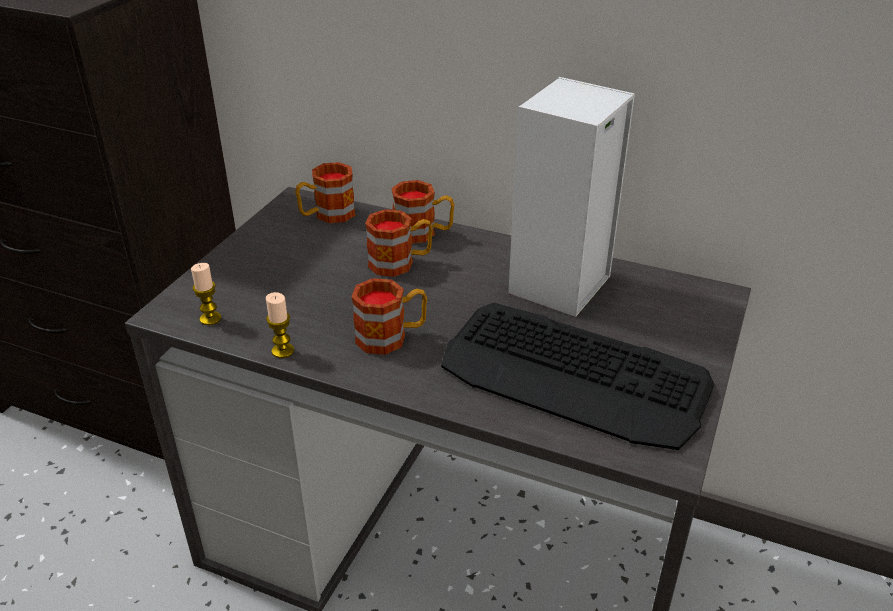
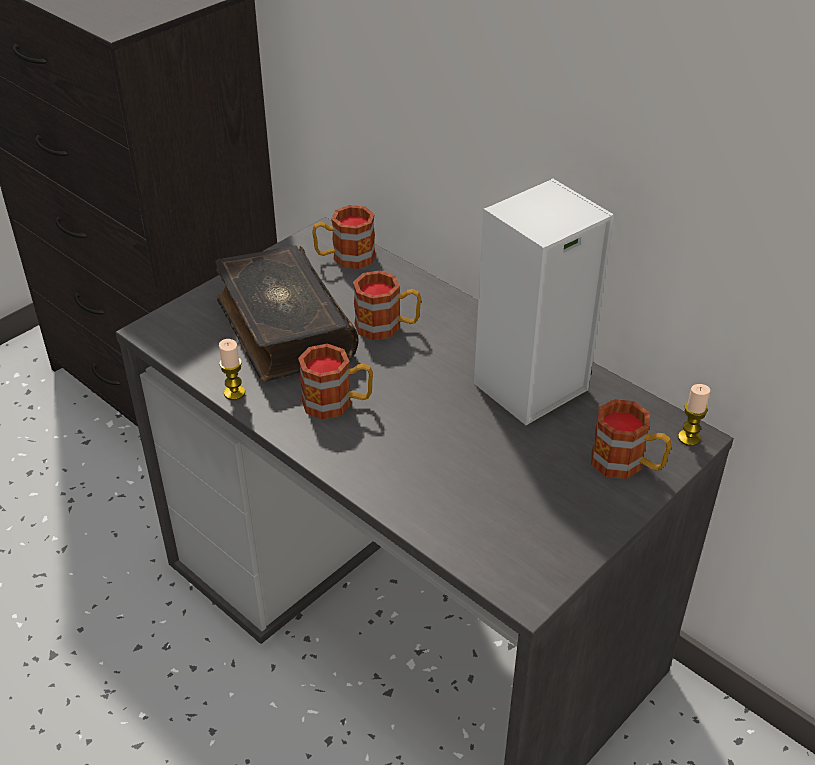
camera: 20 degrees right, 5 degrees up
candle [191,263,221,325] -> candle moved to [678,384,710,446]
mug [391,180,454,243] -> mug moved to [591,399,672,479]
keyboard [441,303,714,450] -> none
none -> book [215,245,359,381]

